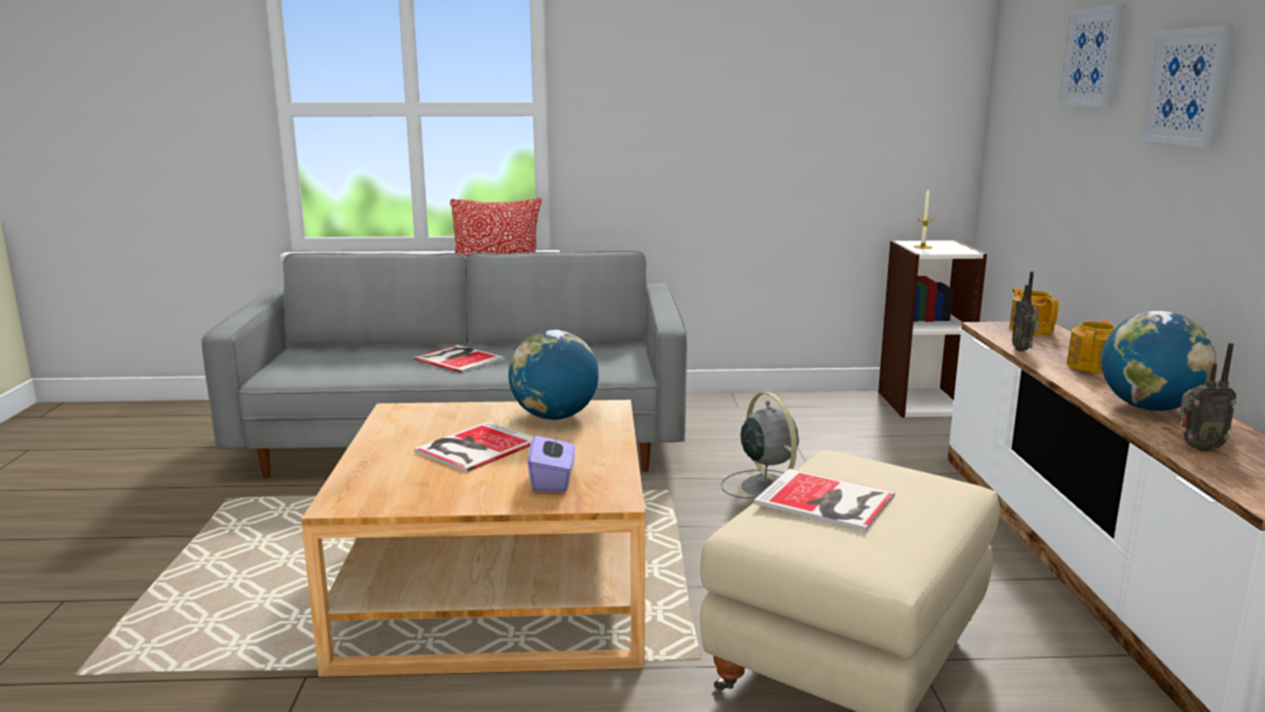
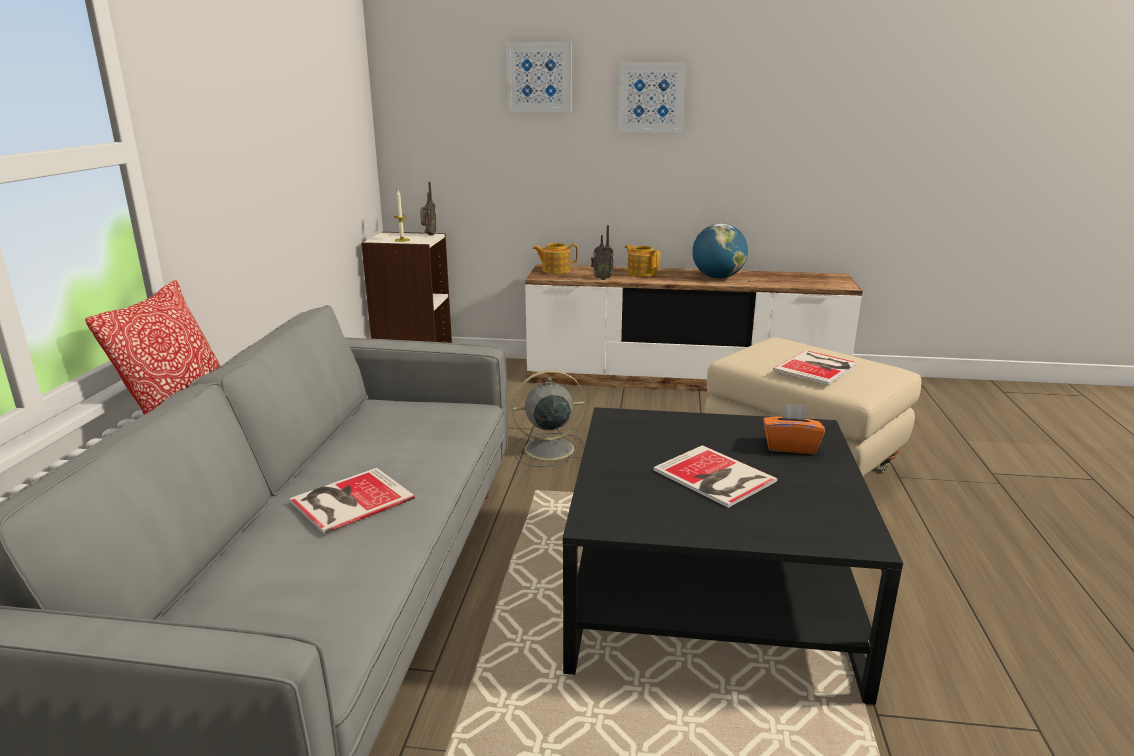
camera: 80 degrees left, 5 degrees up
beige coffee table [301,400,645,677] -> black coffee table [563,407,903,705]
globe [509,330,599,420] -> none
purple tissue box [528,430,575,492] -> orange tissue box [763,403,825,454]
radio [1179,343,1237,452] -> radio moved to [420,182,436,236]

